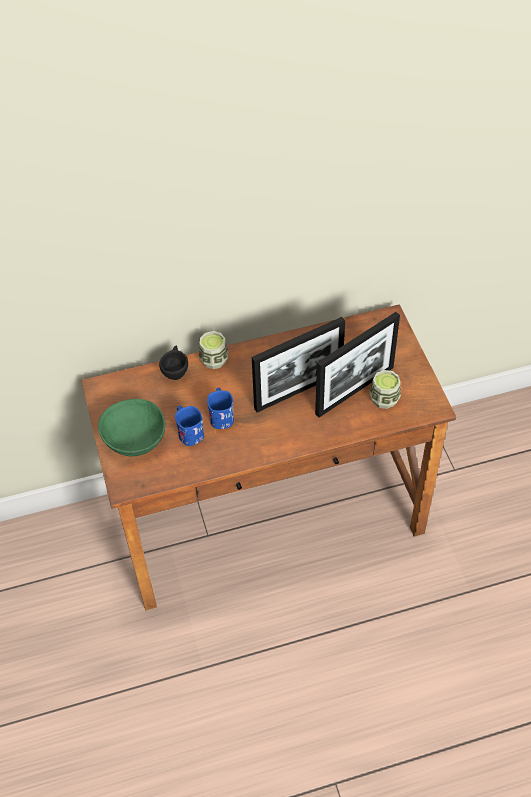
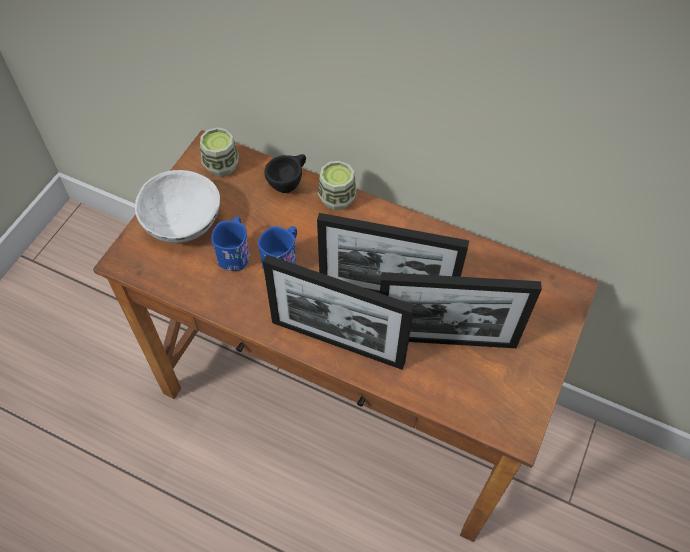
camera: 40 degrees right, 5 degrees up
green bowl [98,399,165,457] -> white bowl [135,170,220,243]
cup [370,370,401,409] -> cup moved to [200,127,239,177]
none -> picture frame [263,255,415,370]

